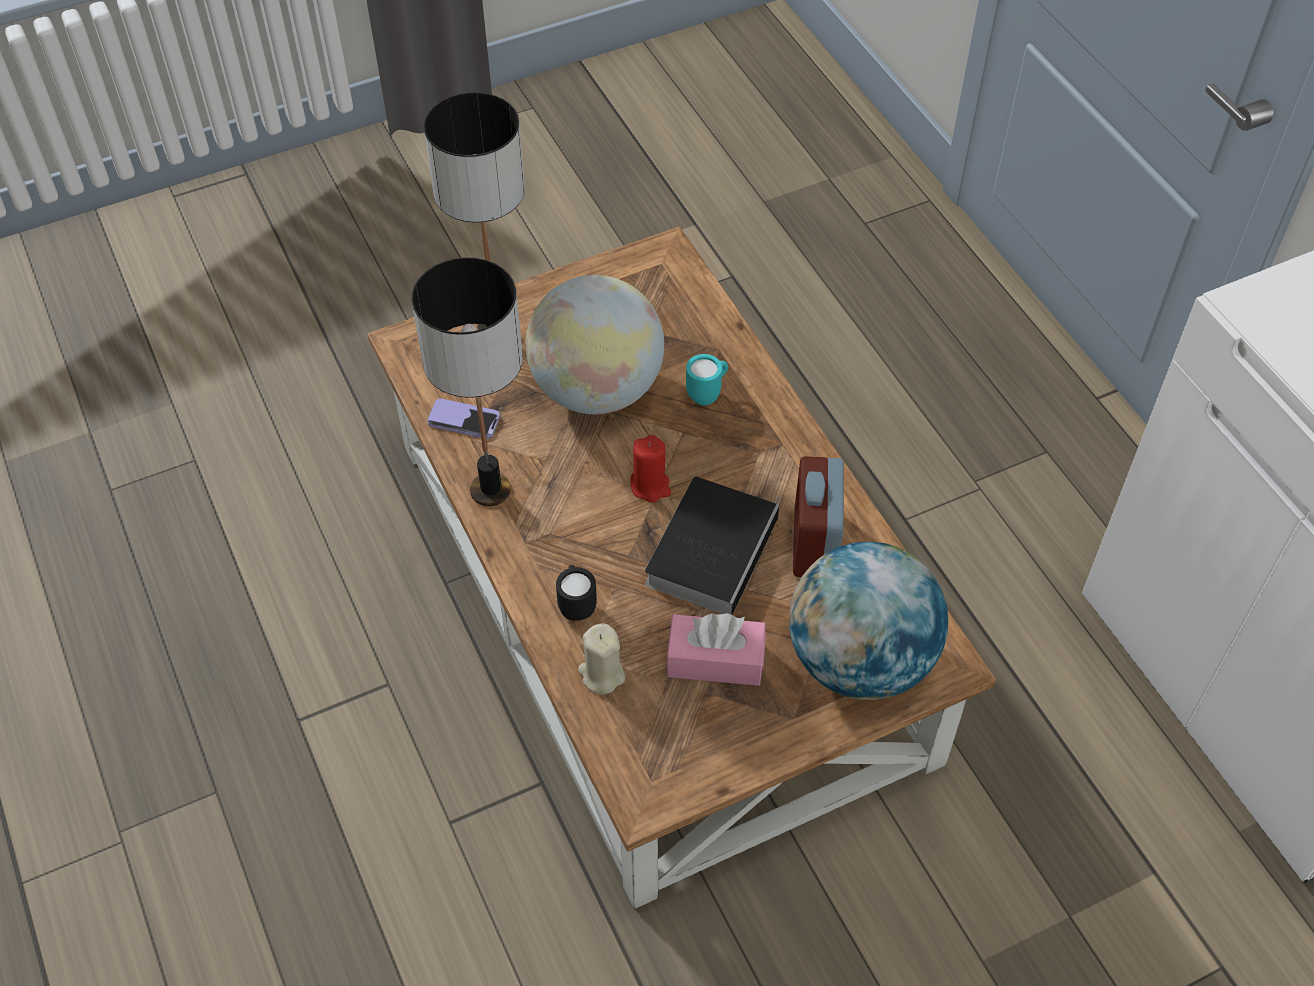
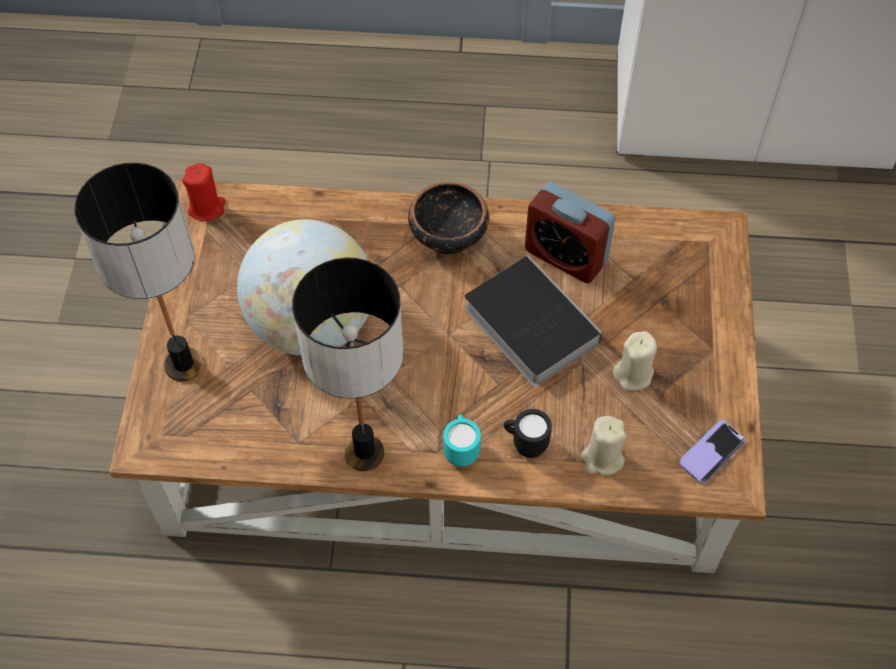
camera: 60 degrees left, 5 degrees up
phone [427,399,500,439] -> phone moved to [679,420,745,484]
red candle [631,435,671,503] -> red candle moved to [182,163,226,221]
pink tissue box [666,613,766,686] -> beige candle [613,331,657,390]
turquoise mug [686,354,728,406] -> turquoise mug moved to [443,414,481,466]
globe [789,542,948,700] -> none
none -> bowl [408,182,489,254]

